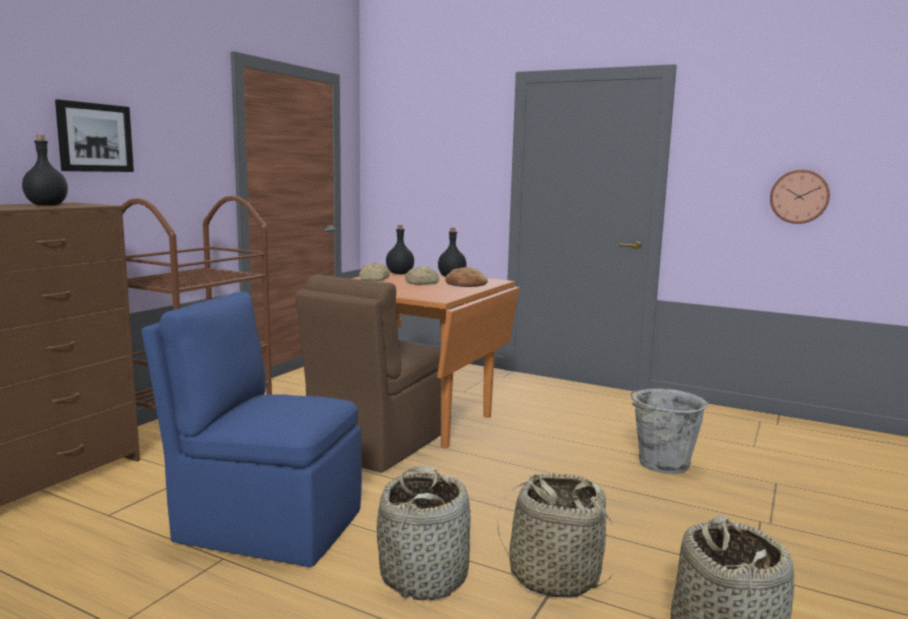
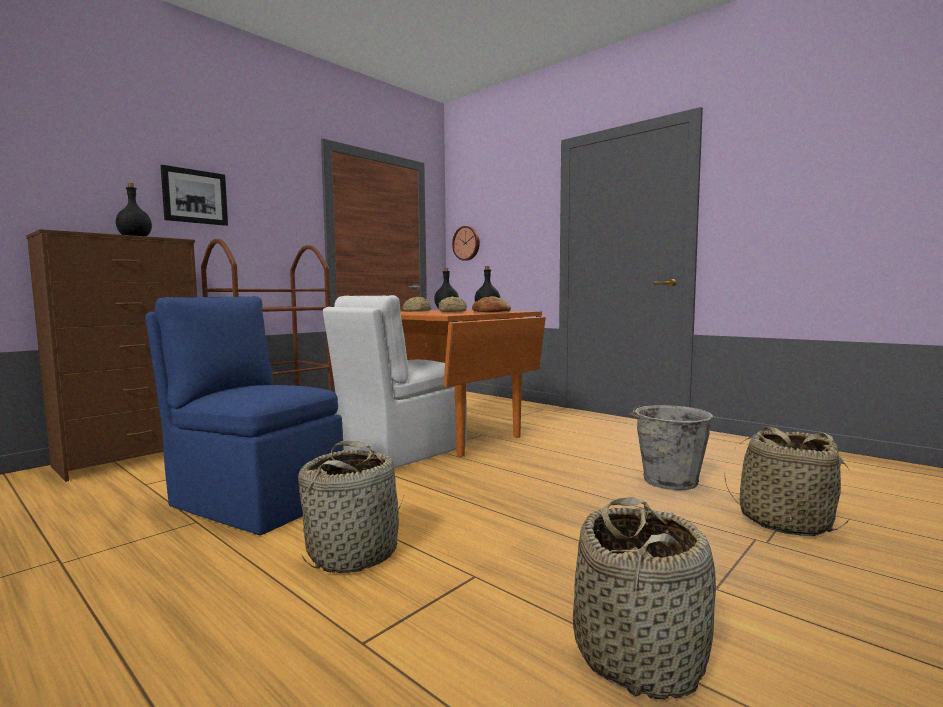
camera: 15 degrees right, 5 degrees down
brown chair [295,274,441,473] -> white chair [323,295,467,468]
basket [497,473,613,598] -> basket moved to [724,426,850,536]
wall clock [770,170,830,224] -> wall clock moved to [452,226,480,261]

